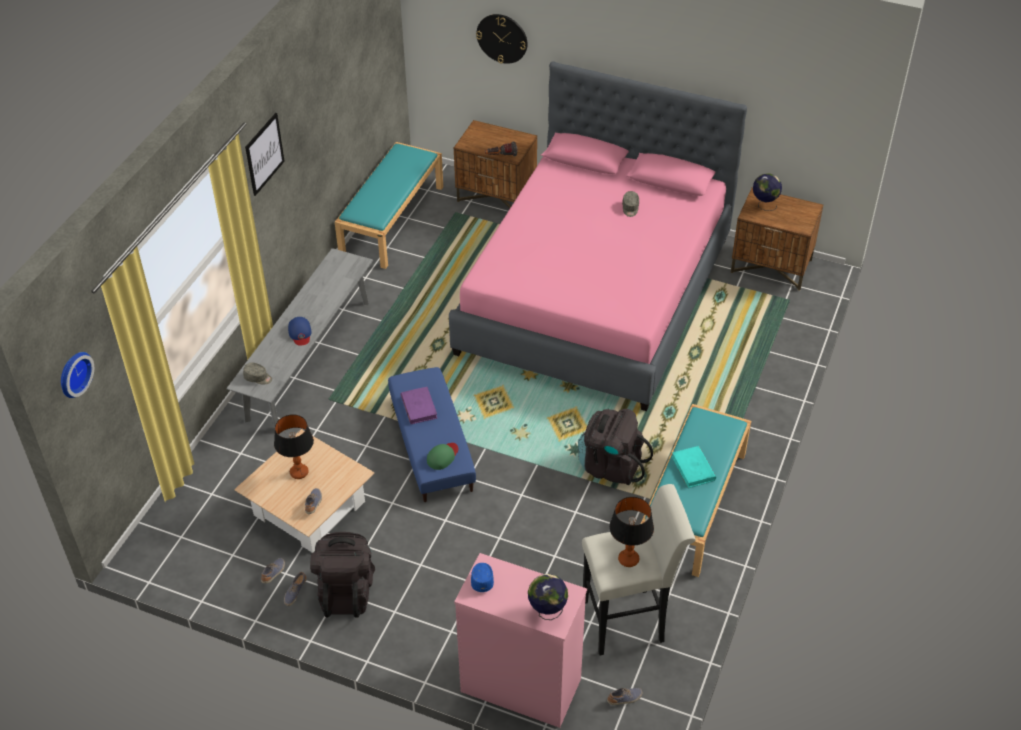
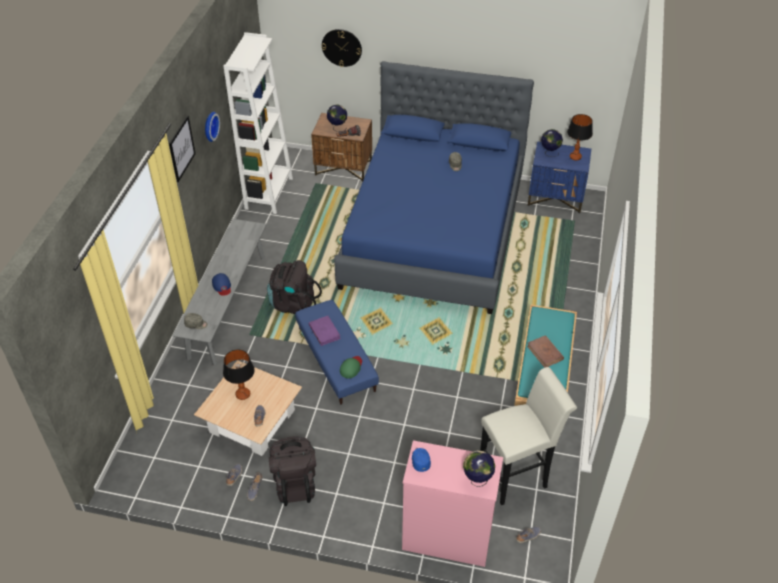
camera: 10 degrees left, 0 degrees up
wall clock [61,352,94,398] -> wall clock moved to [205,112,220,142]
turquoise bench [335,142,443,269] -> white bookcase [224,32,293,214]
pink bed [449,62,747,411] -> blue bed [334,61,534,314]
black backpack [578,409,653,485] -> black backpack moved to [267,260,322,314]
table lamp [609,497,654,567] -> table lamp moved to [567,114,593,160]
turquoise book [672,446,716,488] -> brown book [527,335,564,368]
brown nightstand [731,187,823,291] -> blue nightstand [528,141,591,214]
none -> globe [327,105,347,132]

